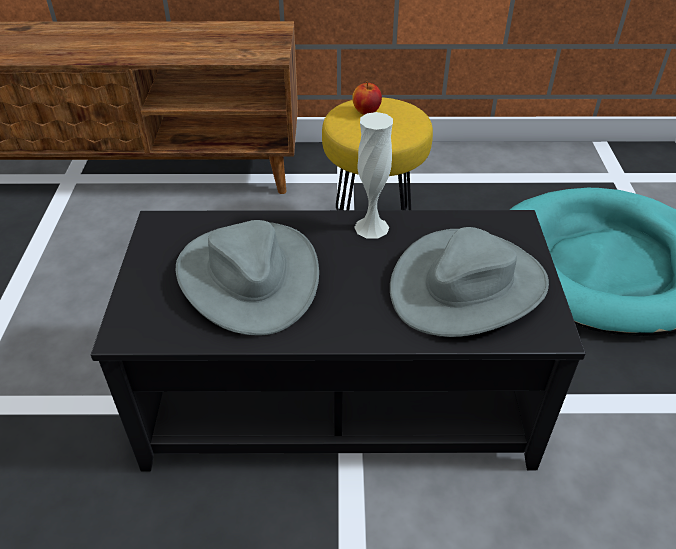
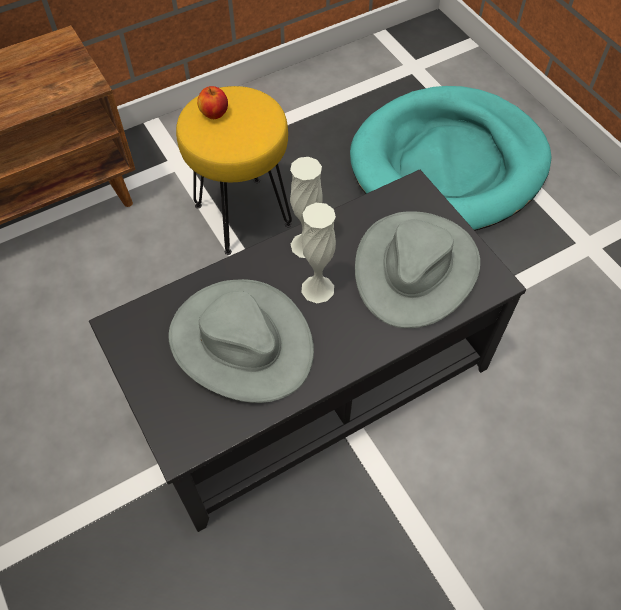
camera: 30 degrees left, 15 degrees up
none -> white vase [301,203,336,303]

